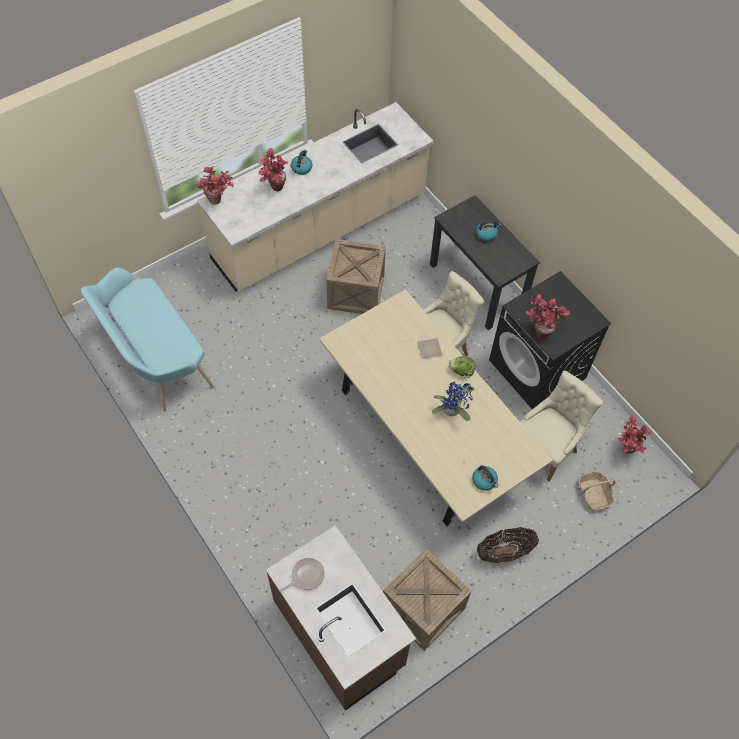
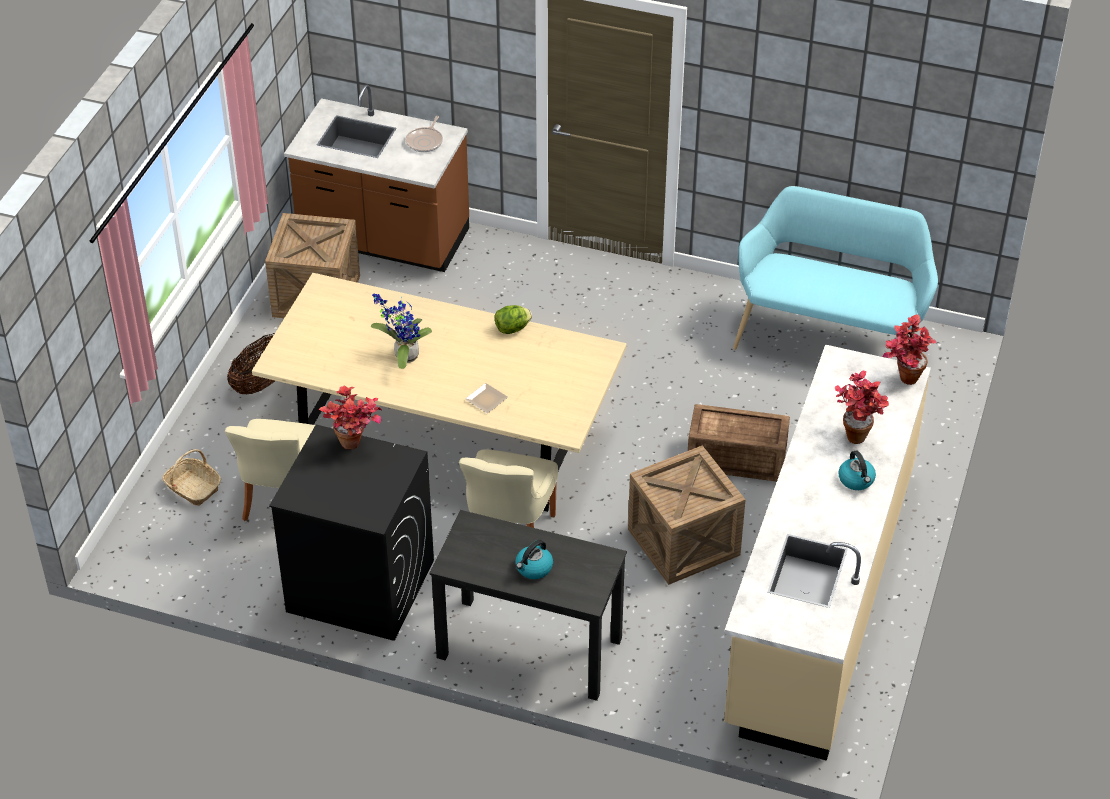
camera: 145 degrees right, 15 degrees down
lettuce [449,356,475,376] -> lettuce moved to [495,305,532,334]
kettle [472,465,498,491] -> none
potted plant [618,414,653,453] -> none
none -> crate [688,404,790,482]

